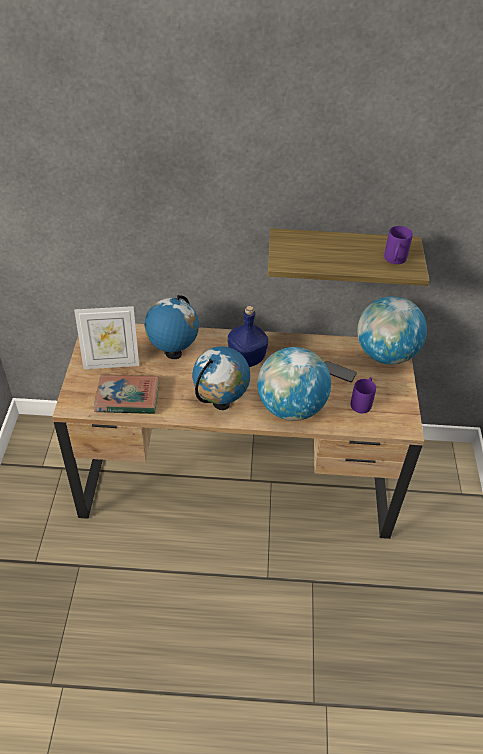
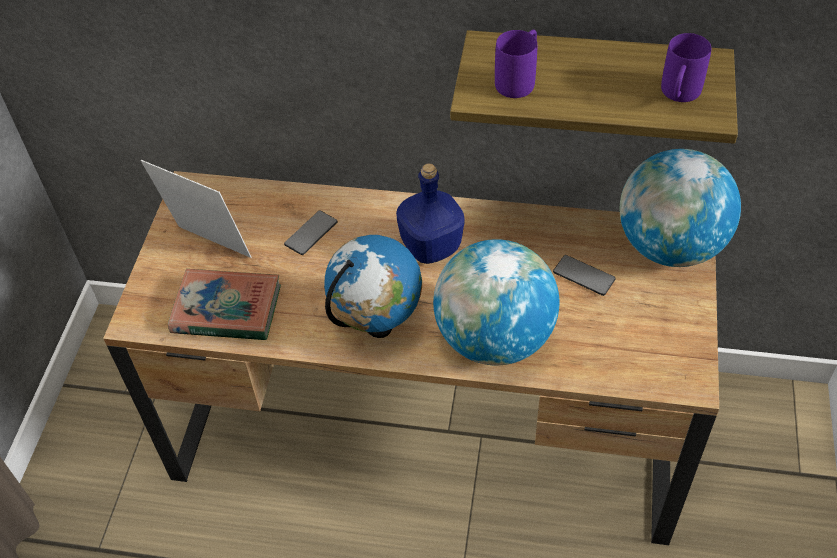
camera: 10 degrees right, 5 degrees up
picture frame [74,306,139,369] -> picture frame turned 150 degrees counterclockwise [141,160,251,258]
globe [145,295,199,359] -> phone [284,211,338,255]
purple mug [351,377,376,414] -> purple mug moved to [495,30,537,98]

